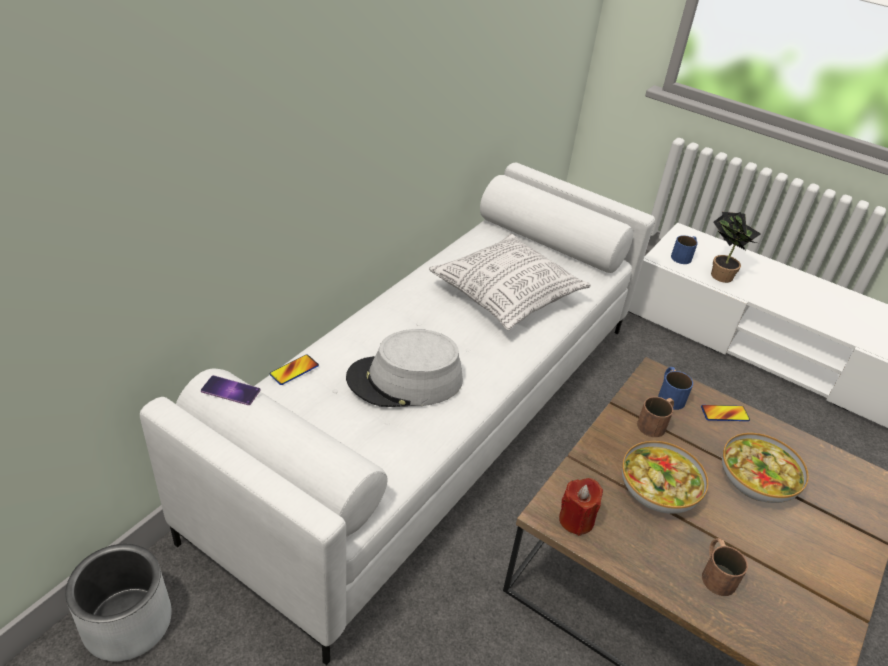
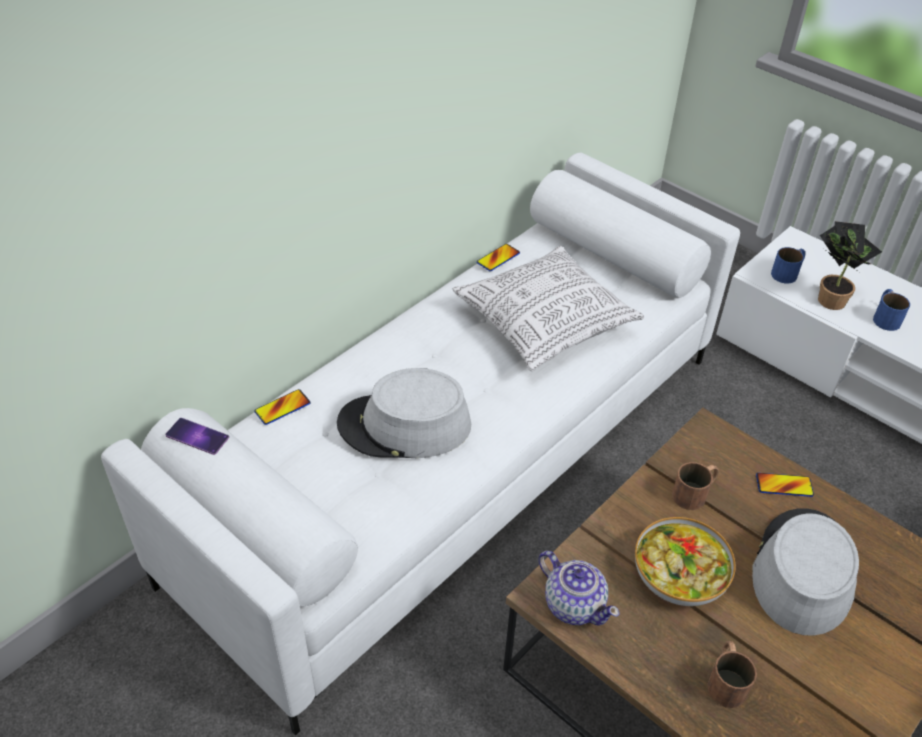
camera: 10 degrees right, 5 degrees up
grey planter [65,544,171,662] -> none
red candle [559,478,603,536] -> teapot [538,551,620,625]
blue mug [658,367,693,410] -> blue mug moved to [873,289,910,331]
bowl [722,433,809,503] -> grey hat [752,508,859,636]
none -> phone [477,244,520,271]

